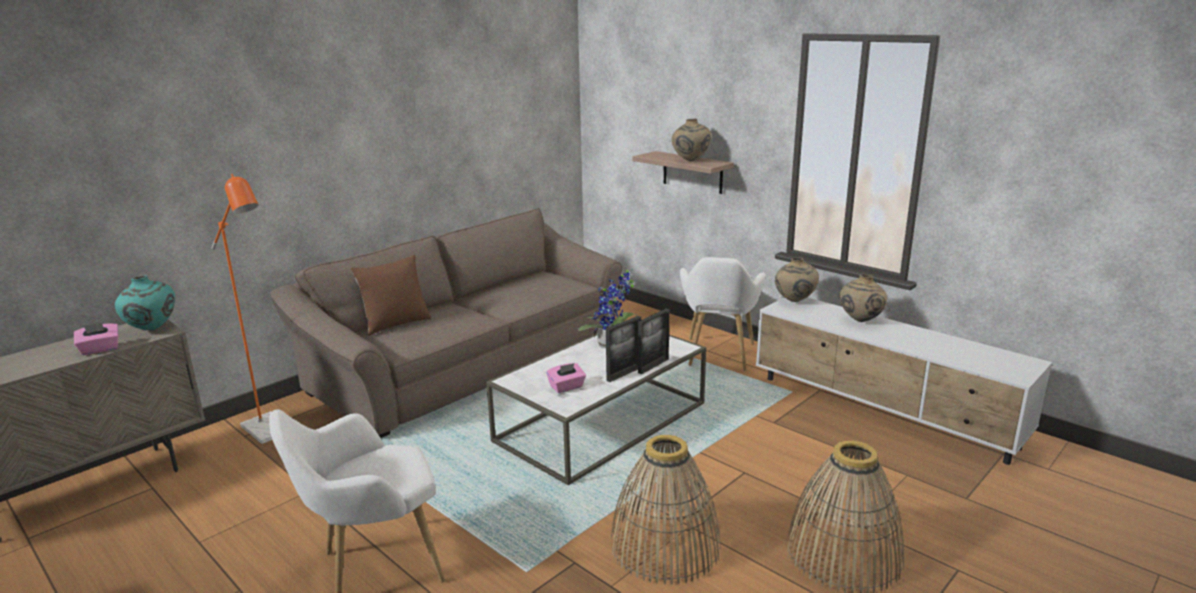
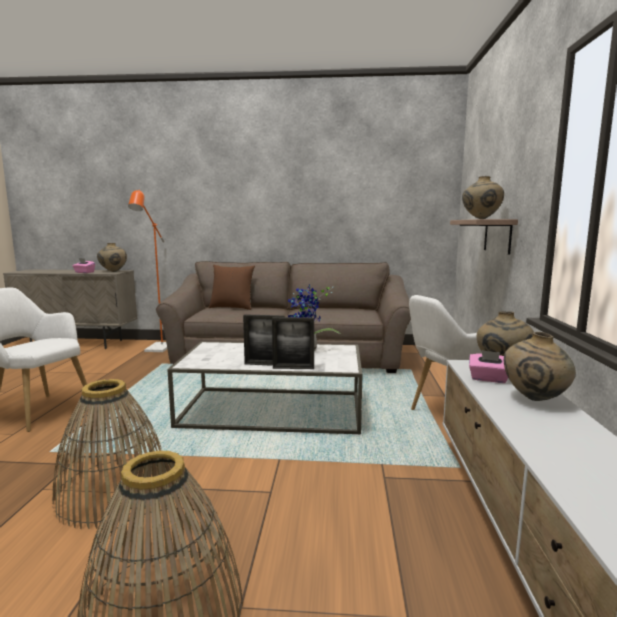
camera: 50 degrees right, 10 degrees down
turquoise vase [115,275,175,330] -> beige vase [97,243,127,272]
pink tissue box [547,363,586,393] -> pink tissue box moved to [469,350,508,383]

